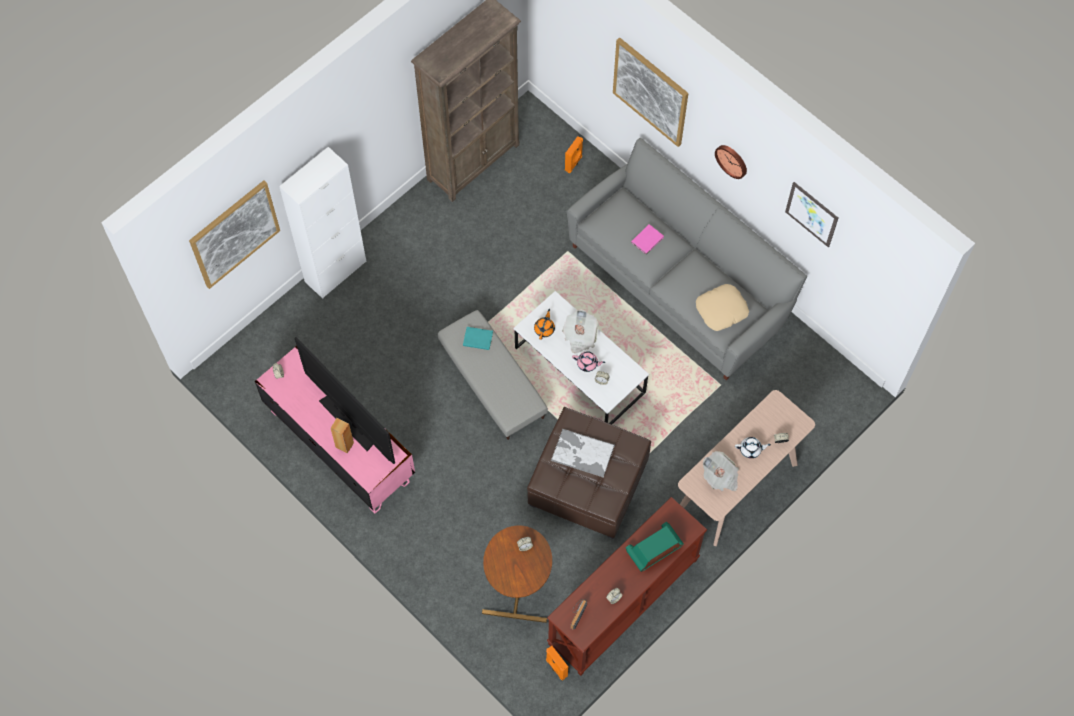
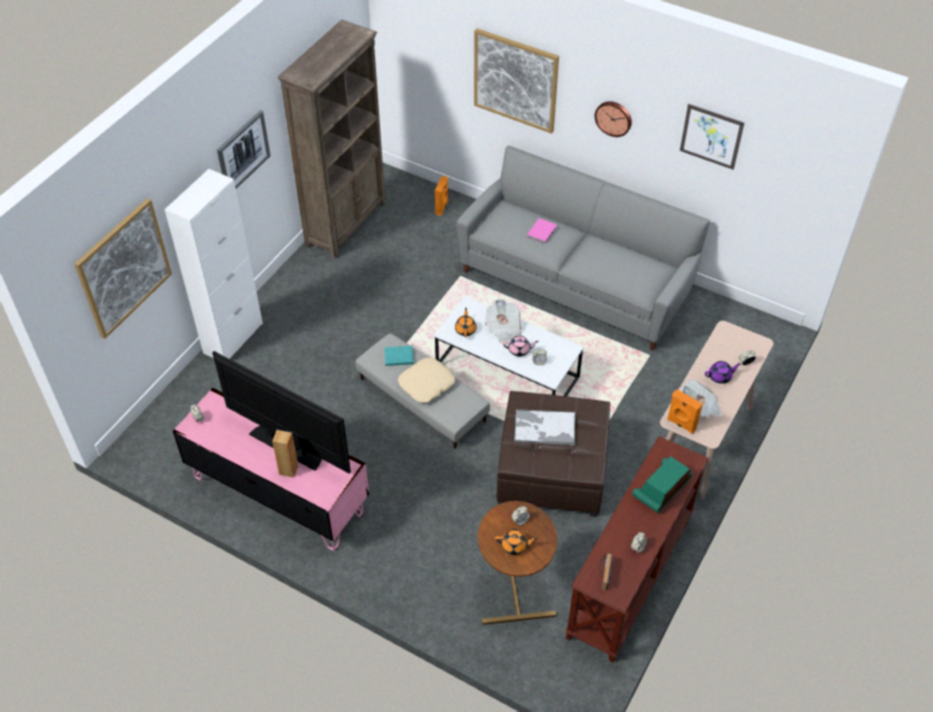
camera: 15 degrees left, 15 degrees down
orange speaker [546,646,568,680] -> orange speaker moved to [667,389,703,434]
beige pillow [696,284,749,331] -> beige pillow moved to [398,358,455,403]
white teapot [735,437,771,458] -> purple teapot [705,361,741,384]
none -> picture [217,110,270,189]
none -> orange teapot [495,529,537,555]

